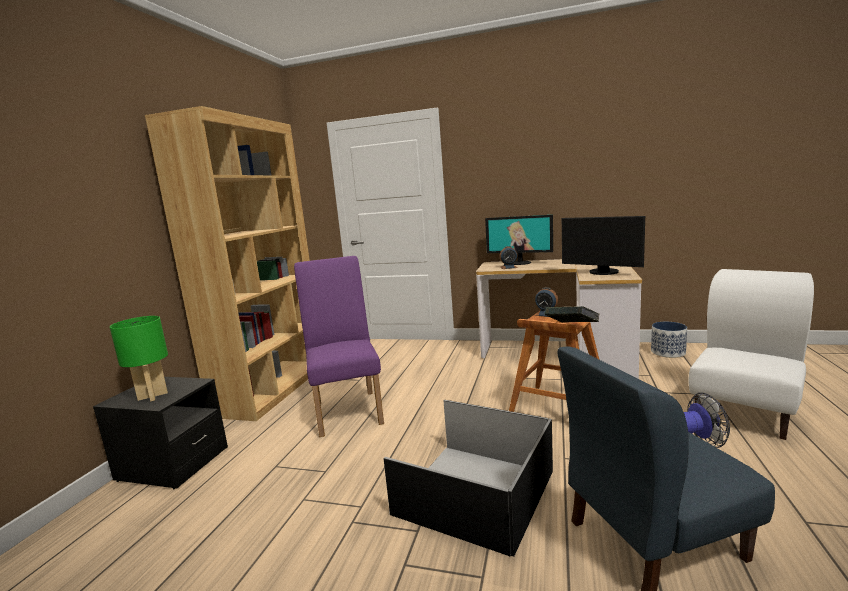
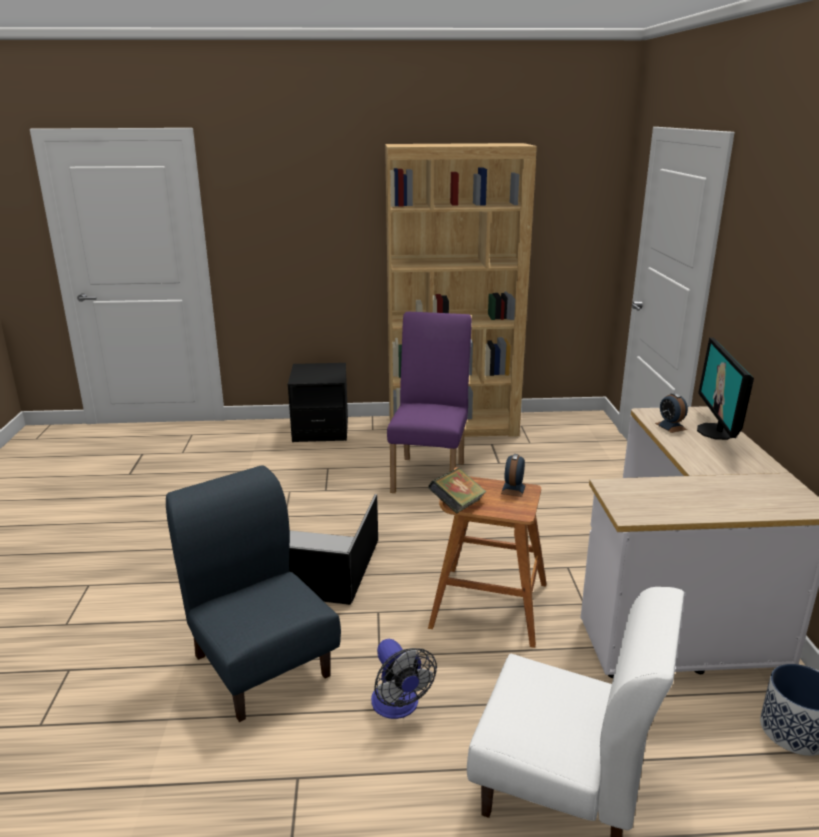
camera: 70 degrees right, 10 degrees up
green table lamp [110,316,168,401] -> none
purple chair [294,256,384,437] -> purple chair turned 45 degrees counterclockwise [387,312,472,493]
monitor [562,216,645,275] -> none

